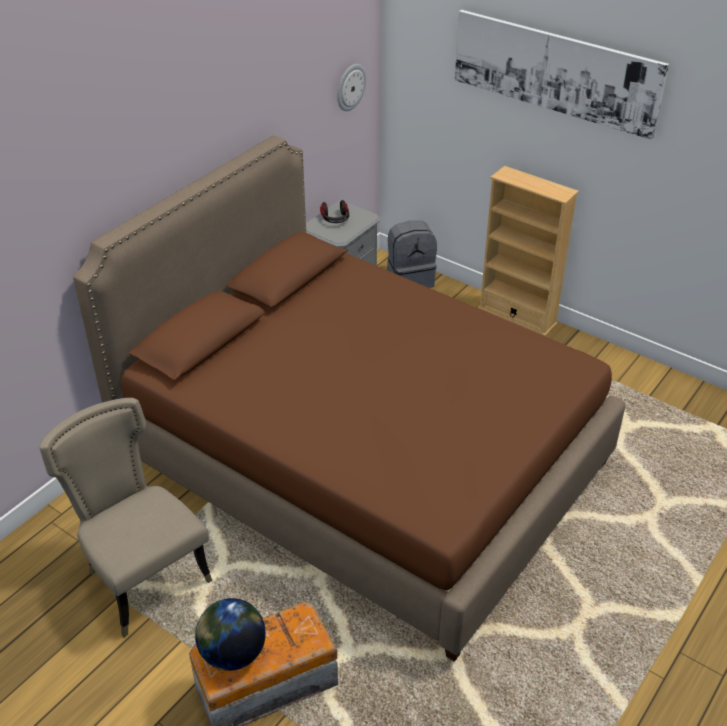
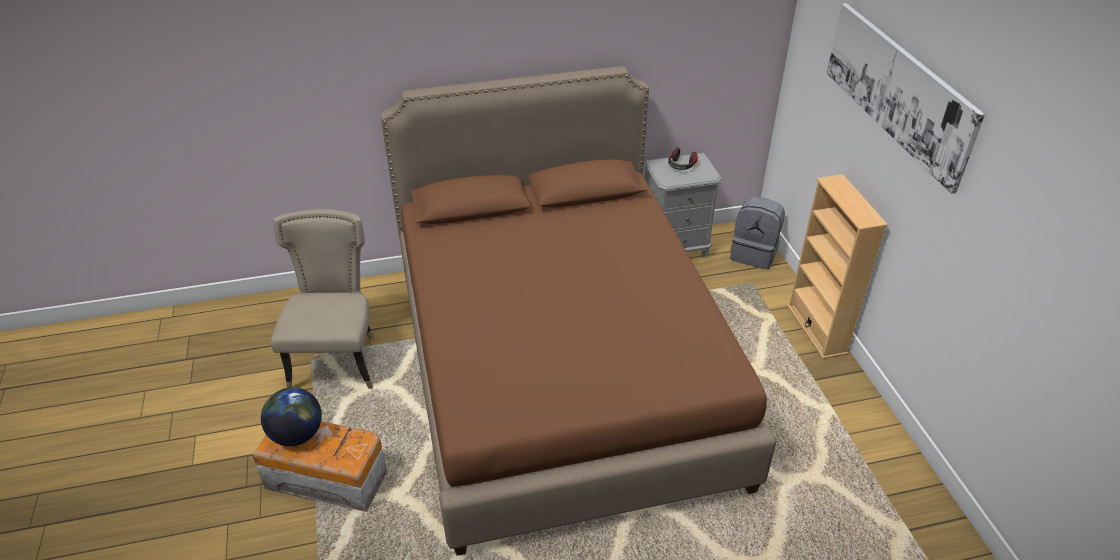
camera: 40 degrees right, 0 degrees up
wall clock [337,64,366,111] -> none

